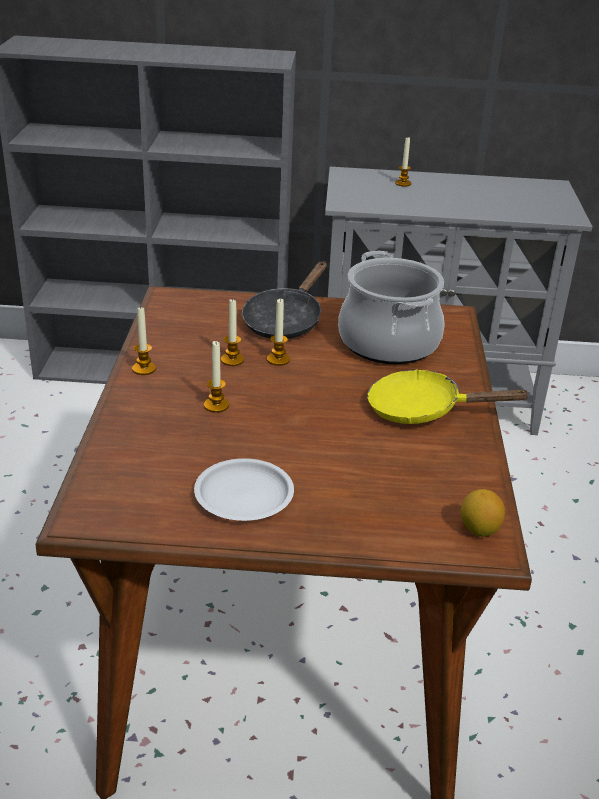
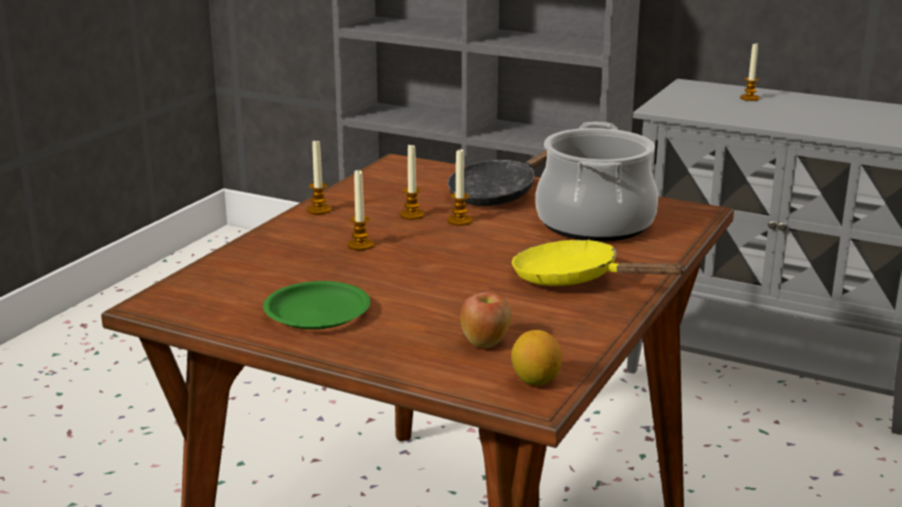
camera: 25 degrees right, 10 degrees down
white plate [194,458,294,521] -> green plate [263,281,371,329]
none -> apple [460,292,511,348]

